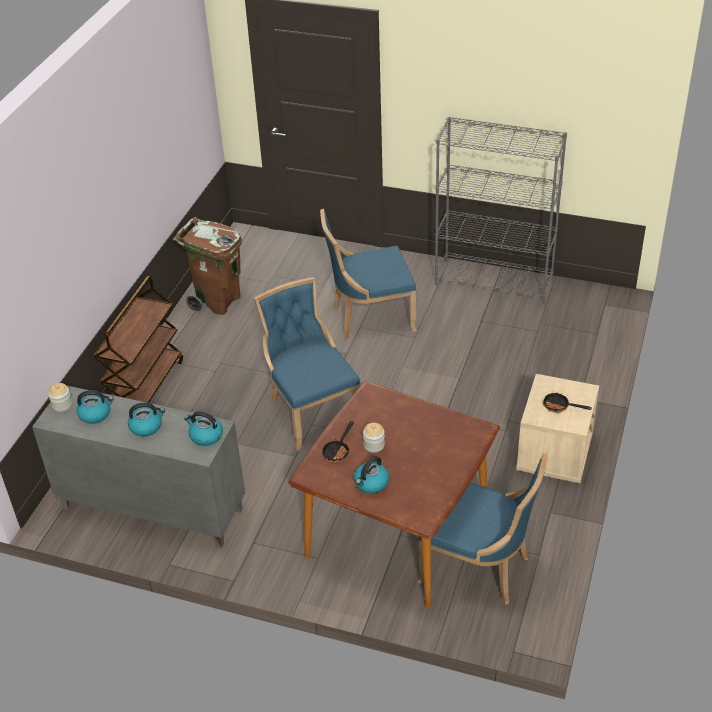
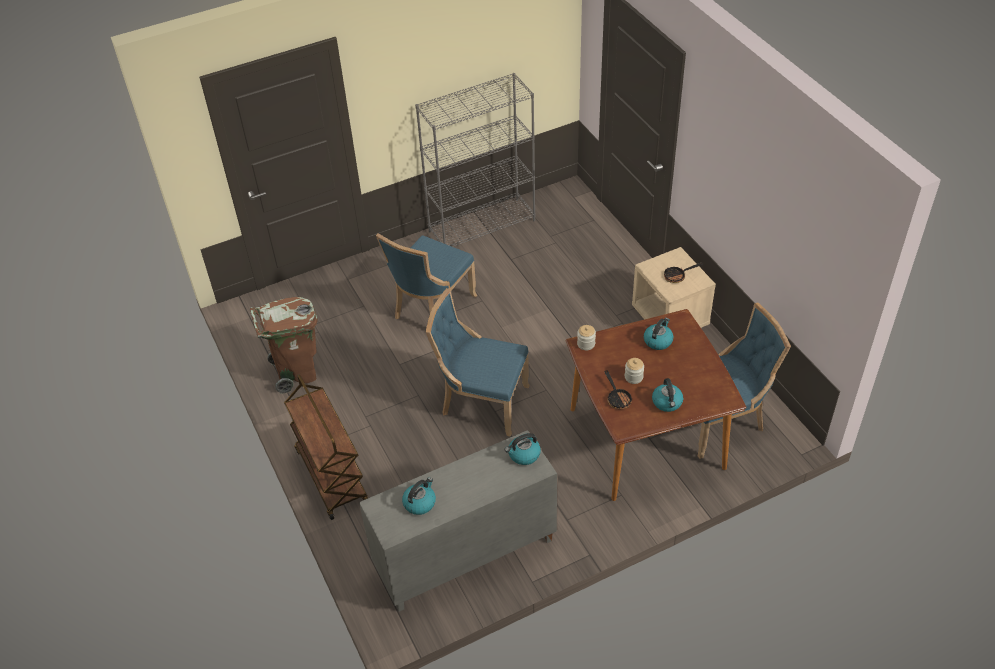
camera: 45 degrees left, 5 degrees up
jar [48,383,72,412] -> jar moved to [577,325,596,350]
kettle [128,403,165,437] -> kettle moved to [644,318,673,350]

